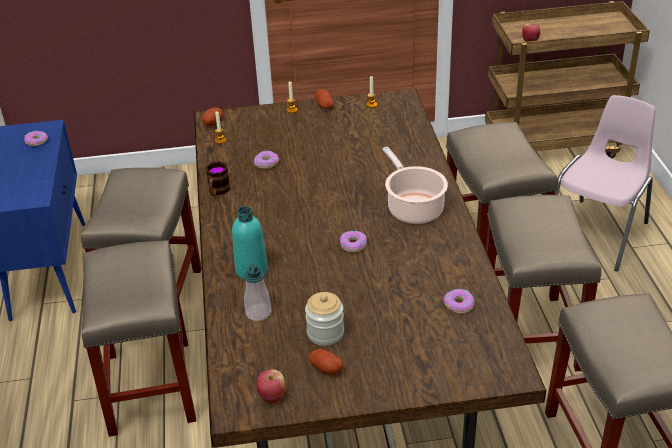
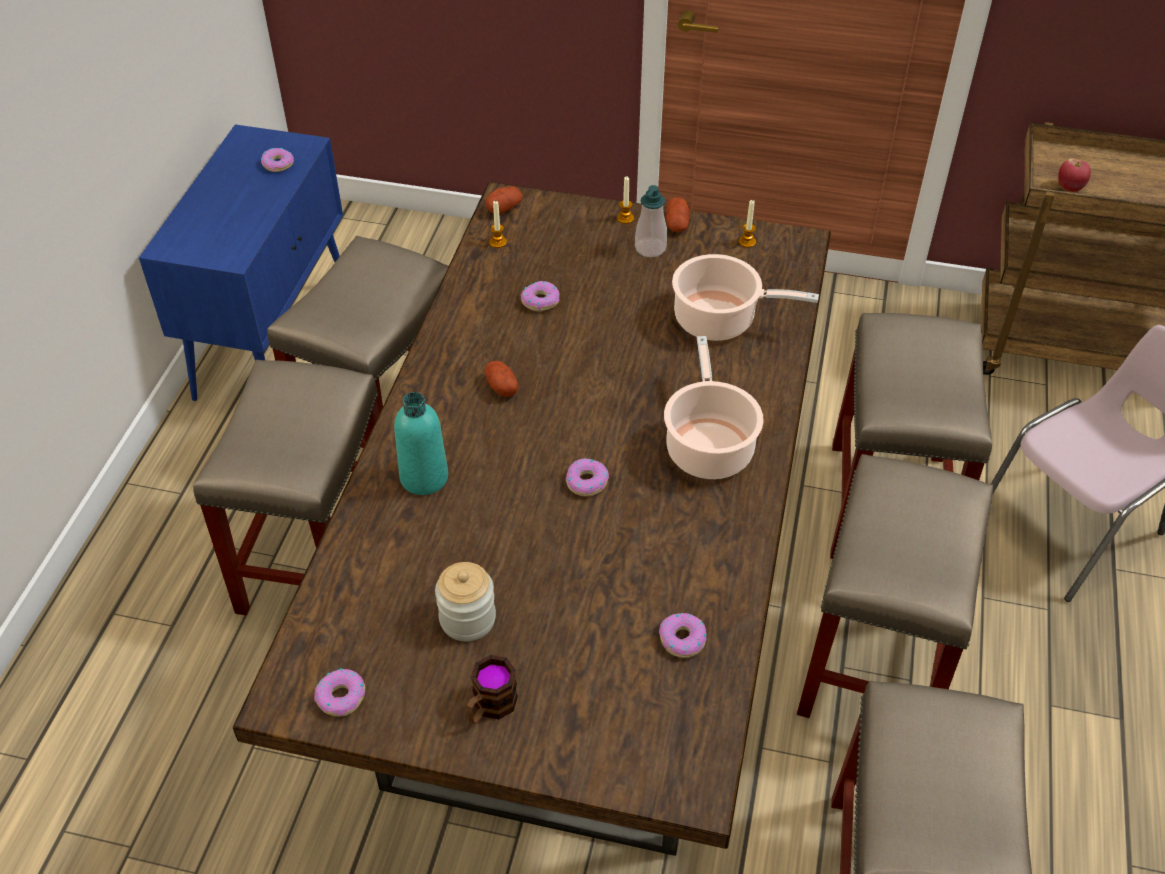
camera: 20 degrees right, 10 degrees up
mug [206,161,230,196] -> mug moved to [466,655,518,724]
soap dispenser [244,263,272,321] -> soap dispenser moved to [635,185,667,257]
apple [256,369,286,403] -> donut [314,668,365,717]
potato [308,349,343,375] -> potato moved to [484,361,519,397]
none -> cooking pot [672,254,819,341]

